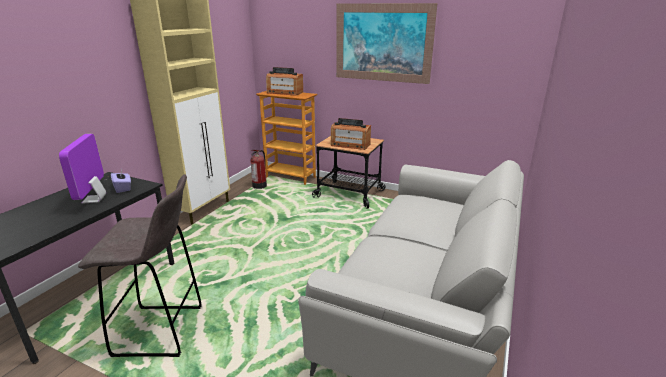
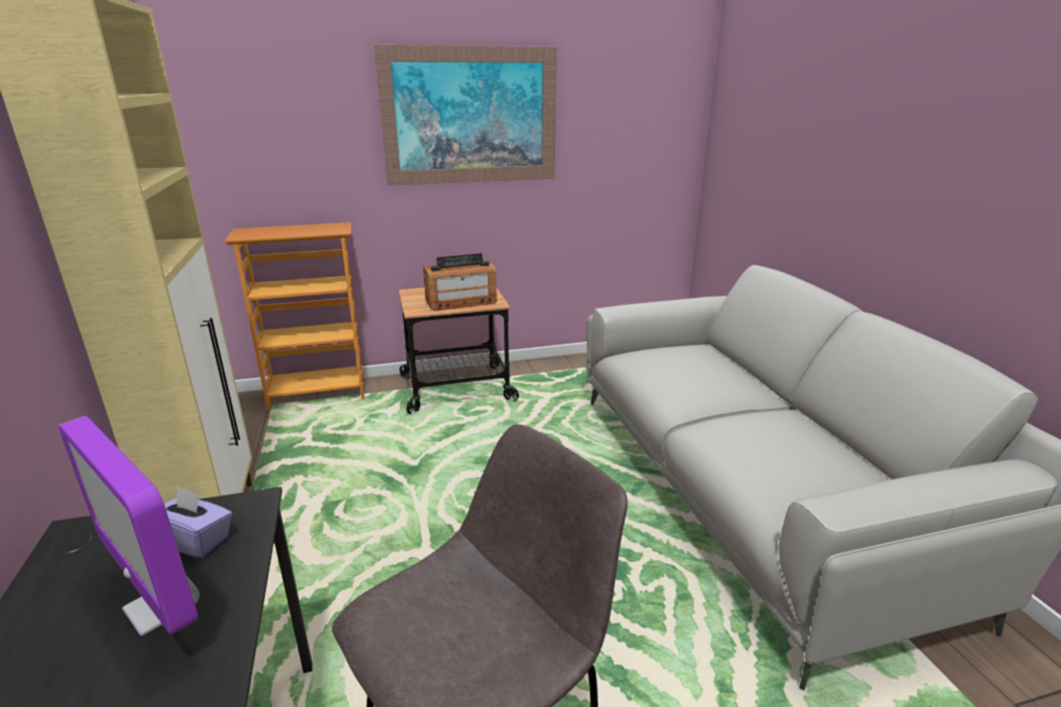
camera: 40 degrees left, 0 degrees up
fire extinguisher [250,150,267,189] -> none
radio [266,67,303,96] -> none

